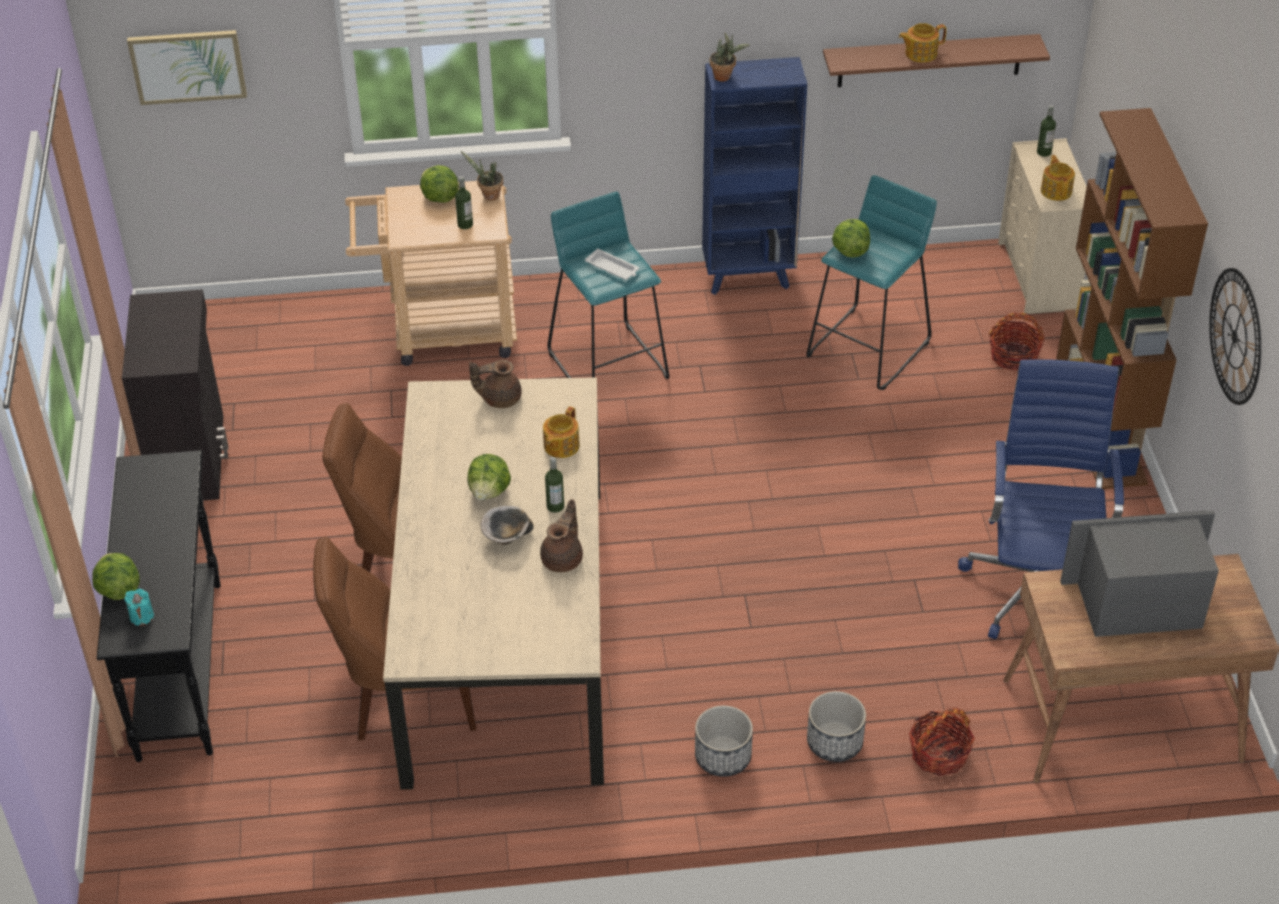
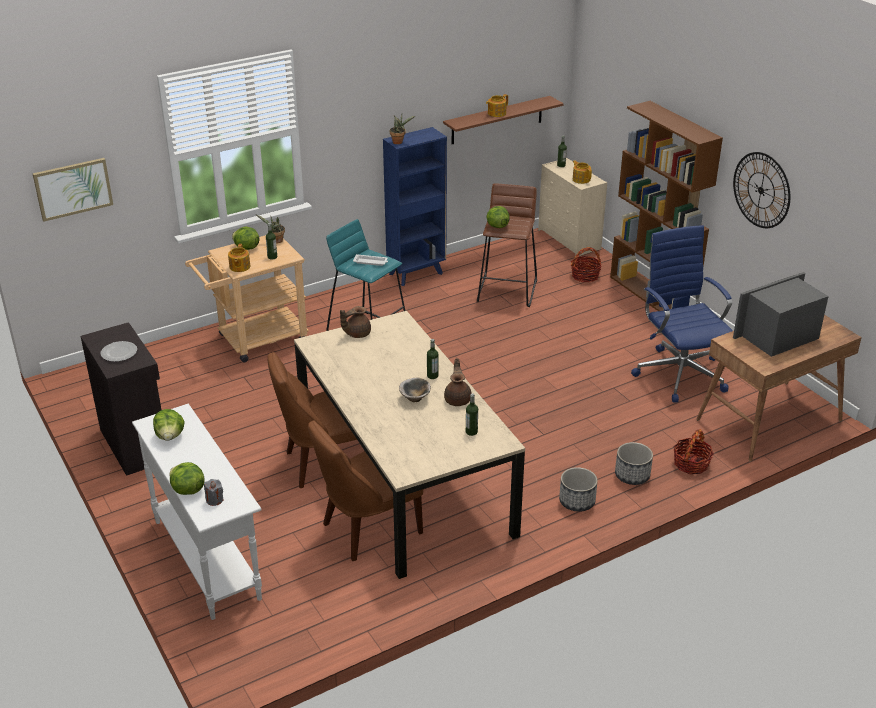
camera: 25 degrees left, 10 degrees down
black console table [97,450,221,762] -> white console table [132,404,262,620]
turquoise candle [125,589,154,626] -> grey candle [204,479,223,506]
lettuce [467,454,511,500] -> lettuce moved to [153,409,185,441]
teapot [543,406,580,458] -> teapot moved to [228,244,250,272]
turquoise stool [806,175,937,390] -> brown stool [477,183,537,307]
none -> plate [100,341,137,362]
none -> bottle [466,393,478,436]

